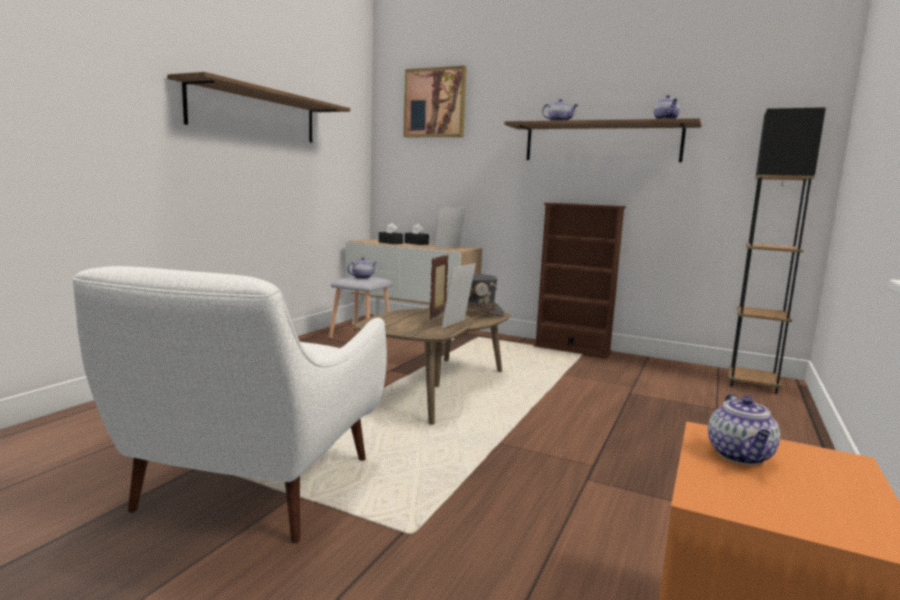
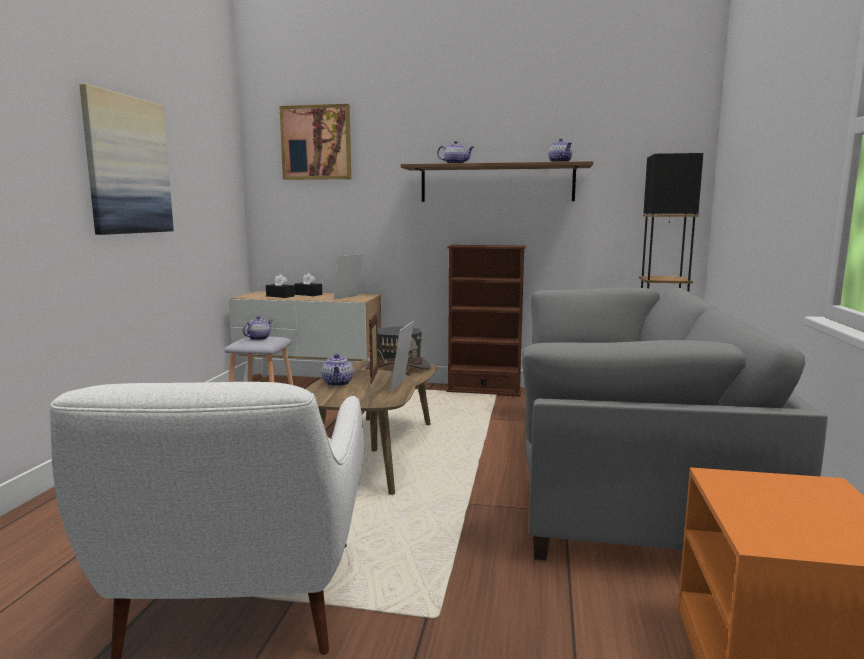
camera: 15 degrees left, 0 degrees up
shelf [167,72,350,143] -> picture [79,84,174,235]
teapot [708,394,780,465] -> teapot moved to [321,354,353,386]
none -> grey sofa [522,287,828,560]

